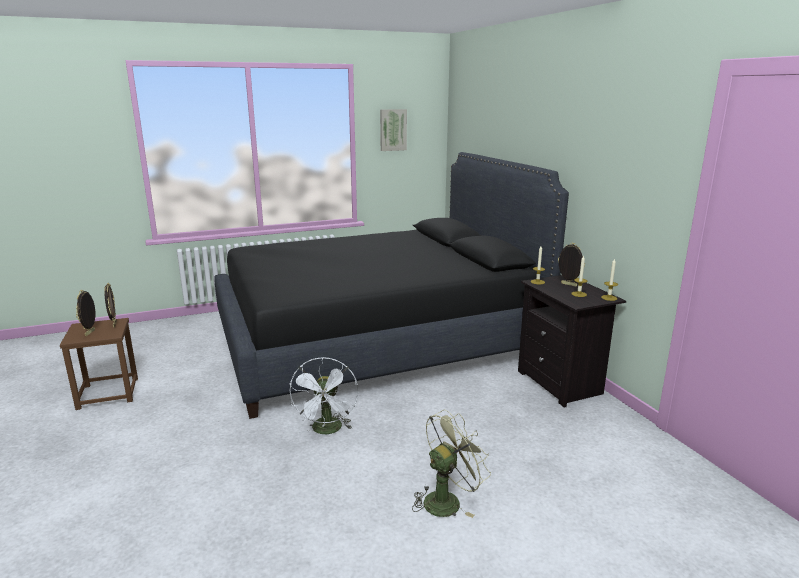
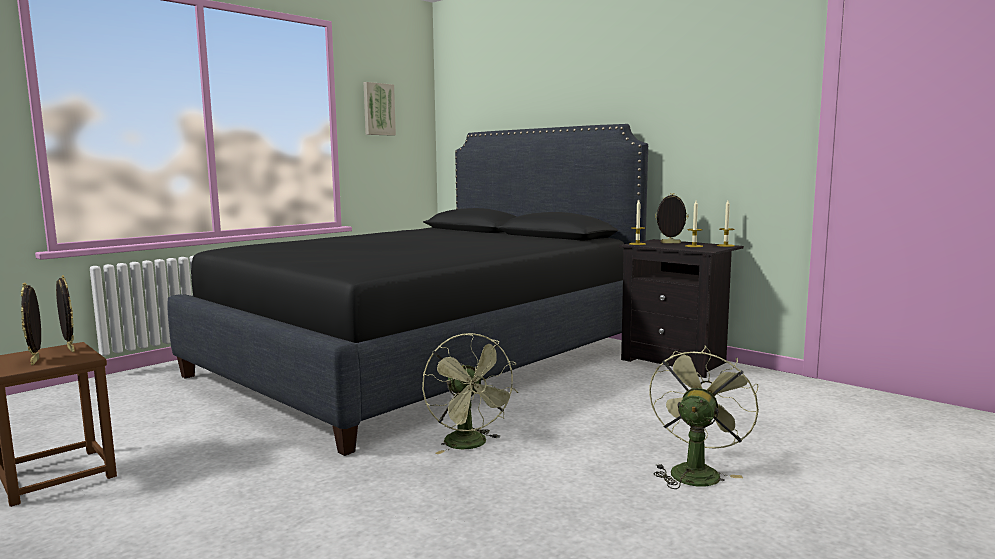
camera: 25 degrees left, 10 degrees down
white fan [290,357,358,434] -> green fan [422,333,518,454]

